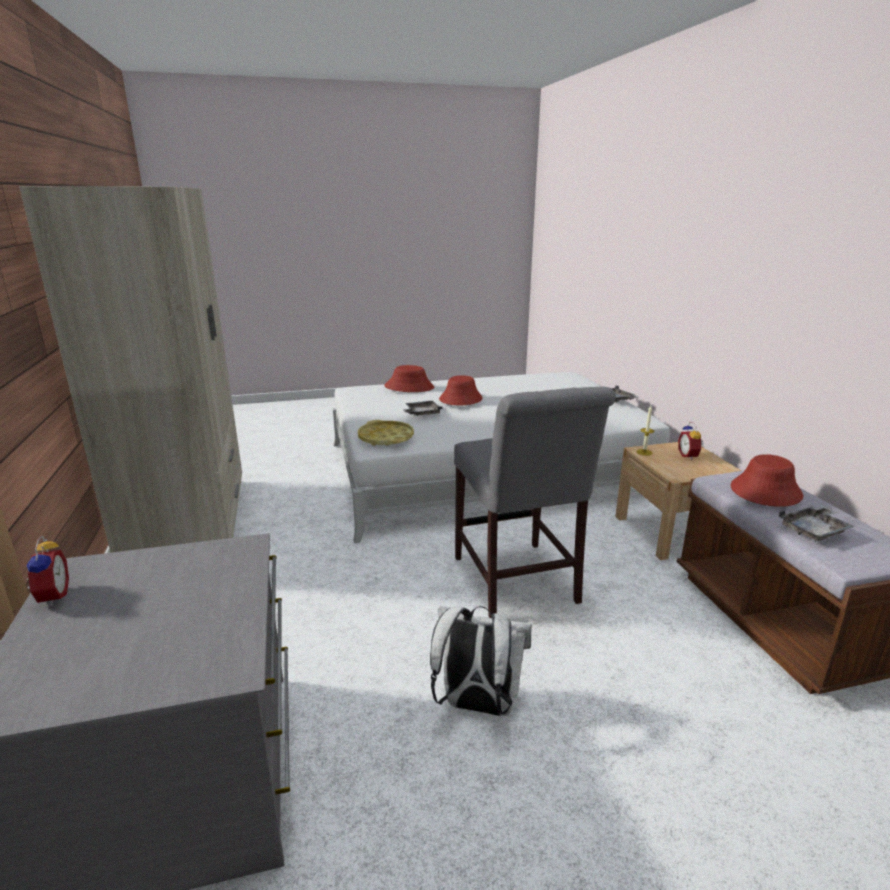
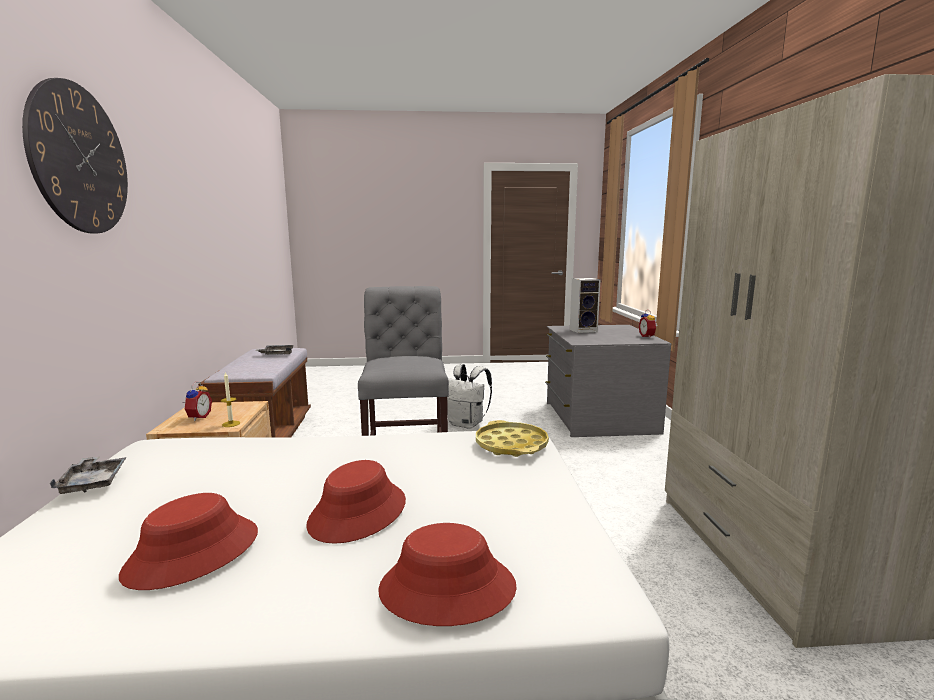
camera: 170 degrees left, 10 degrees down
grey tray [403,400,443,416] -> none
red hat [731,454,803,507] -> red hat moved to [119,493,258,590]
none -> wall clock [22,78,128,233]
none -> speaker [570,278,601,333]

